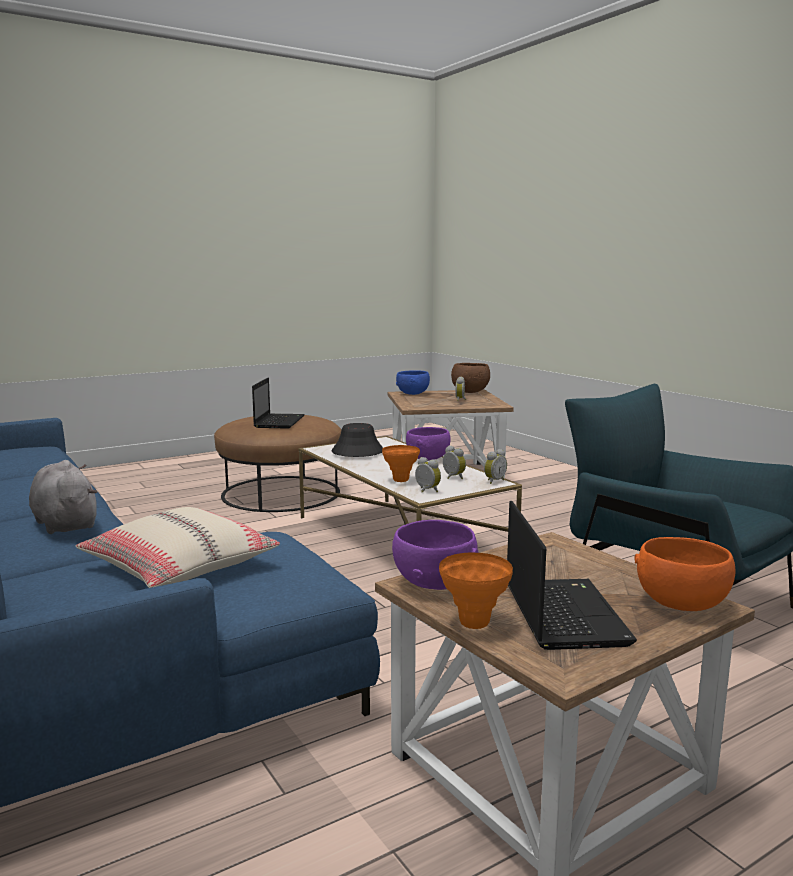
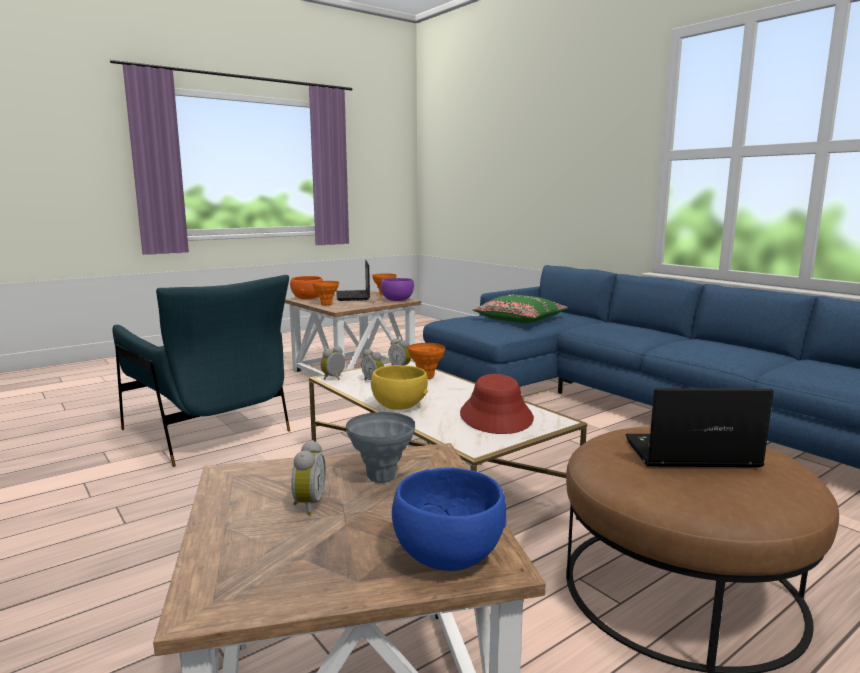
camera: 175 degrees right, 0 degrees up
grey plush toy [29,460,98,534] -> none
beige pillow [76,507,280,588] -> green pillow [473,295,568,323]
laptop [252,378,305,429] -> laptop turned 90 degrees clockwise [625,388,773,467]
black hat [332,423,383,457] -> red hat [460,374,534,434]
purple bowl [406,427,450,461] -> yellow bowl [371,365,428,410]
brown bowl [451,363,490,393] -> none
none -> orange vase [313,281,339,305]
none -> grey vase [346,412,415,483]

